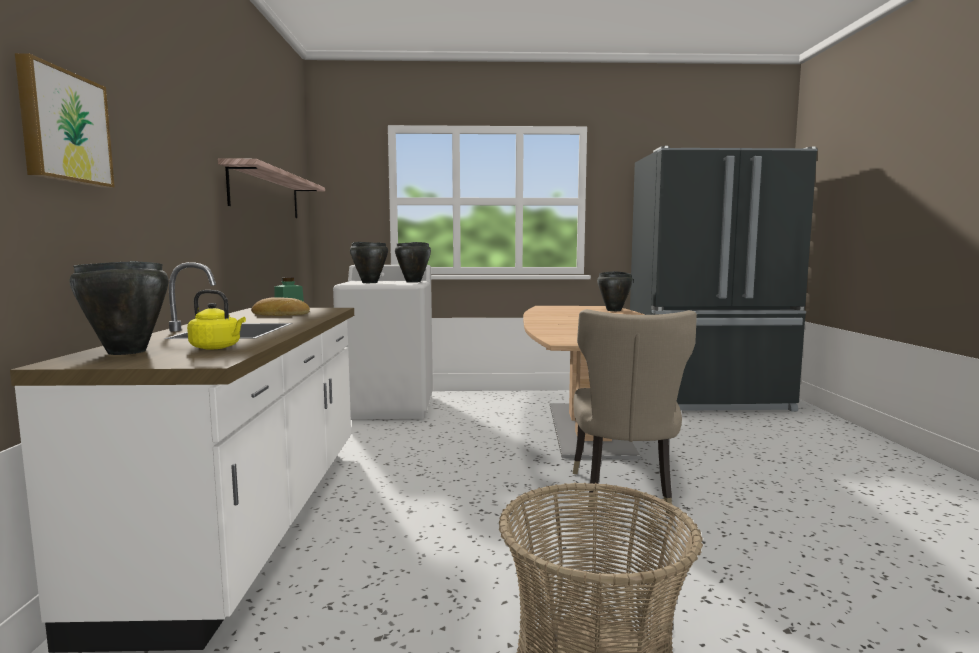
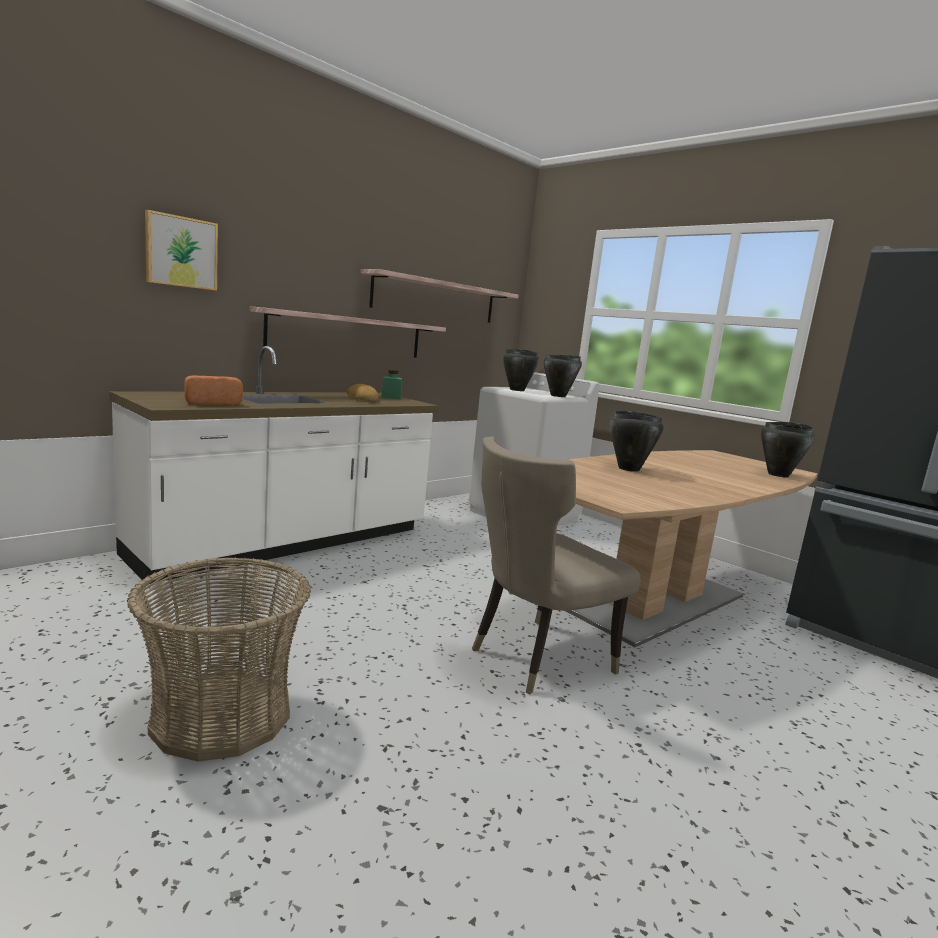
camera: 45 degrees right, 5 degrees up
black cooking pot [69,261,169,355] -> black cooking pot moved to [610,411,664,472]
yellow kettle [187,290,246,350] -> bread [184,376,243,405]
none -> shelf [250,306,446,358]

